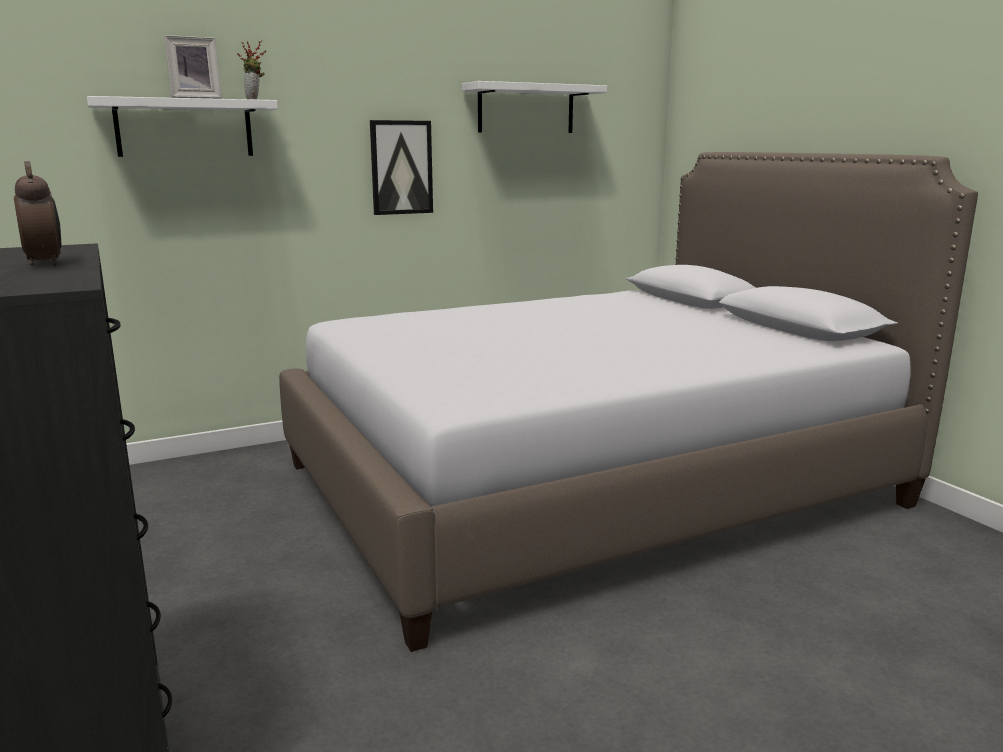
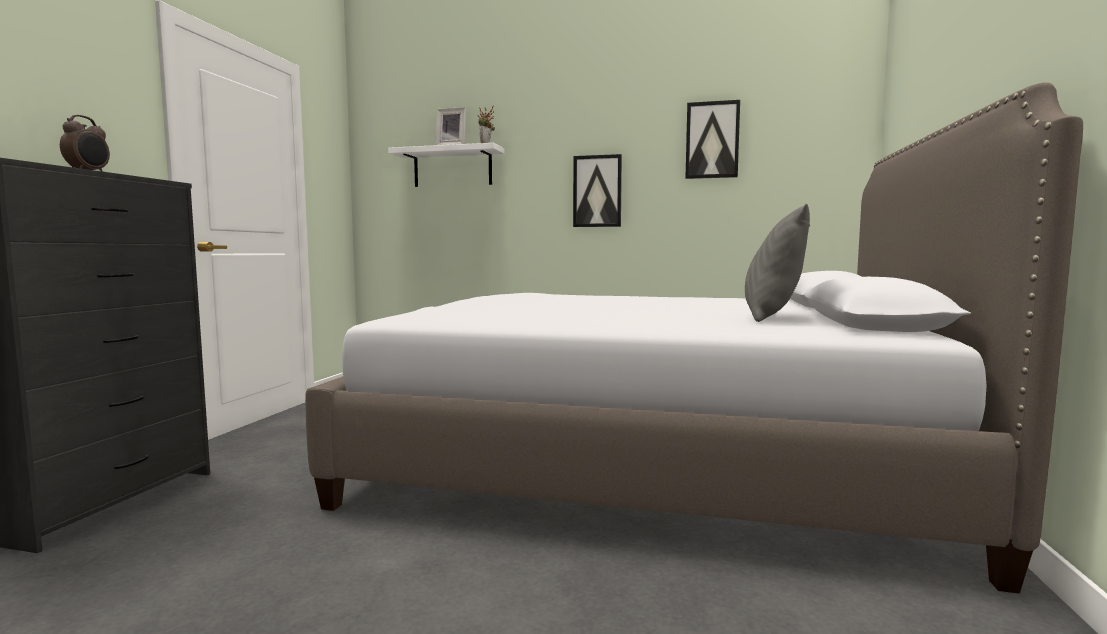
camera: 40 degrees right, 10 degrees down
white shelf [462,81,607,133] -> picture [685,100,740,179]
none -> grey pillow [745,203,810,322]

